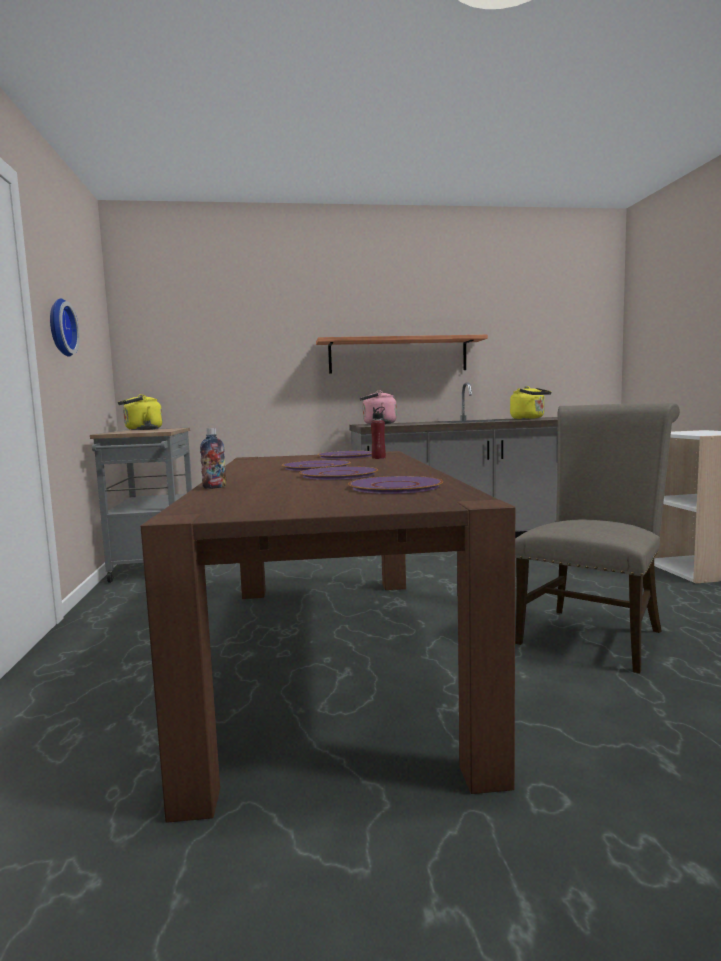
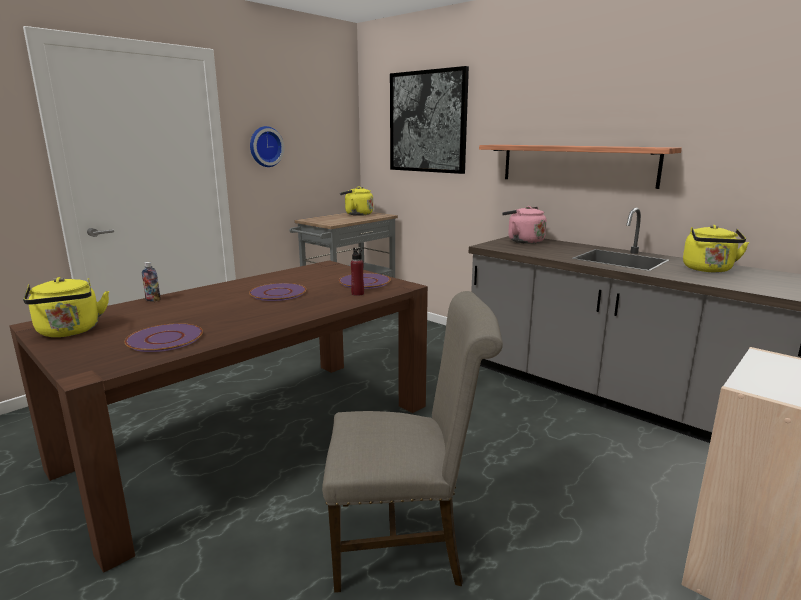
camera: 50 degrees right, 10 degrees up
purple plate [299,466,378,480] -> none
none -> yellow kettle [23,277,109,337]
none -> picture [390,66,469,174]

